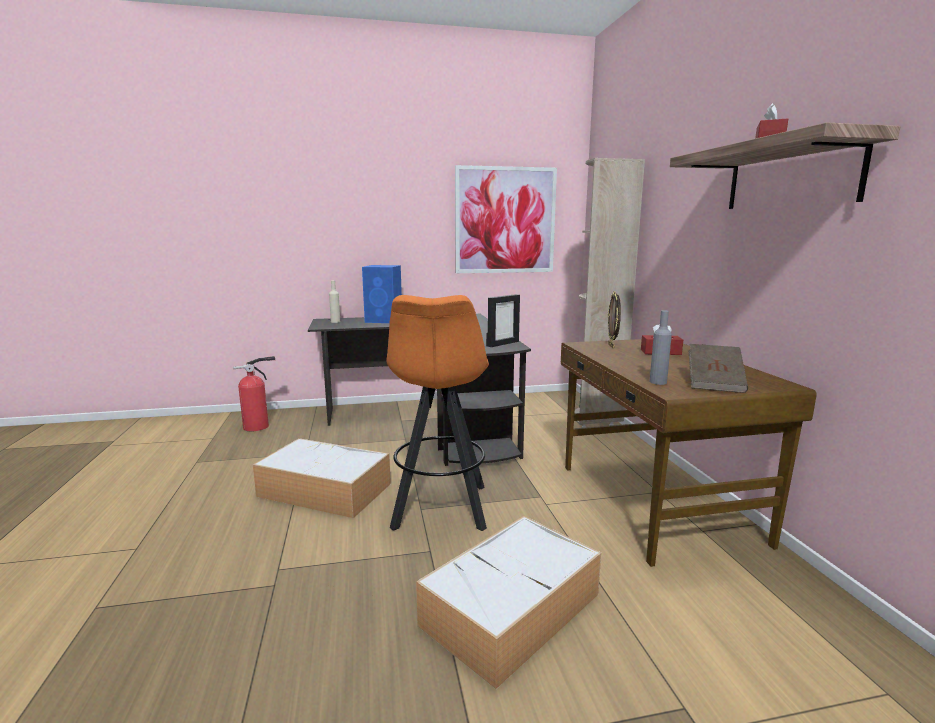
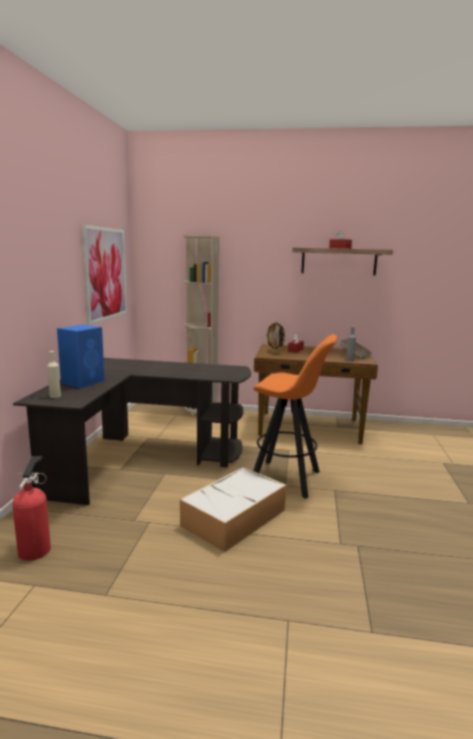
camera: 70 degrees left, 0 degrees up
storage box [416,516,601,689] -> none
picture frame [486,294,520,347] -> none

